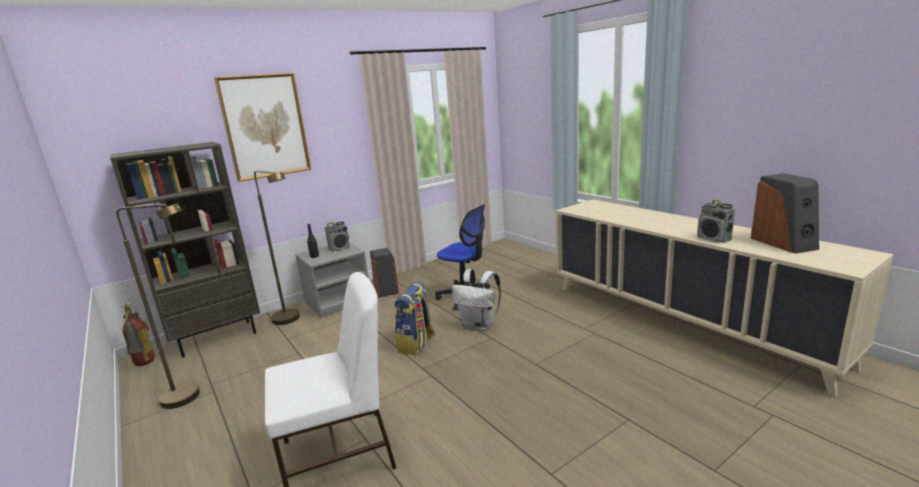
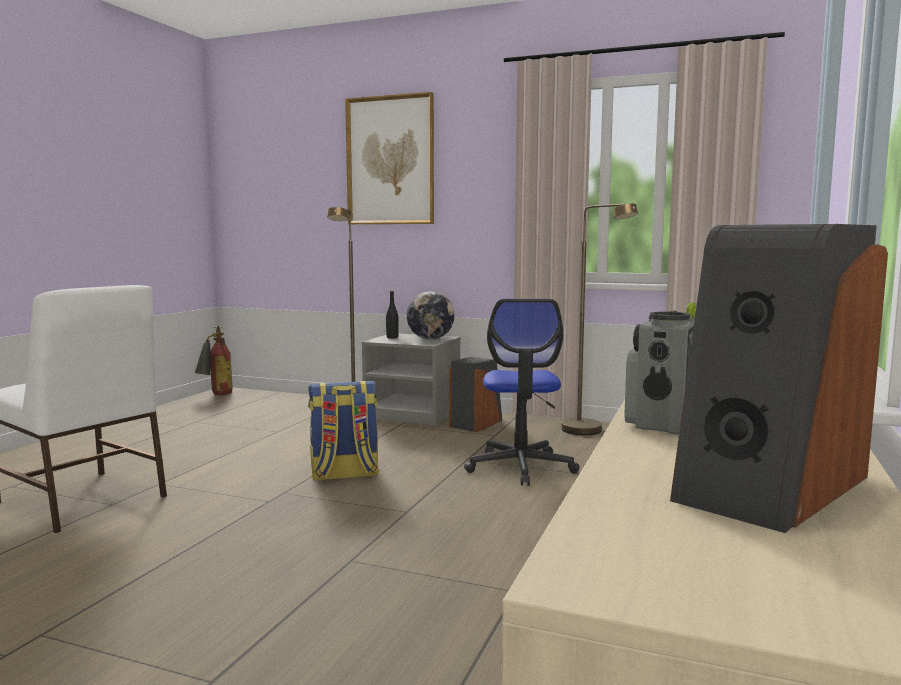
camera: 55 degrees right, 10 degrees down
brown bookcase [110,142,260,358] -> none
brown floor lamp [116,203,200,409] -> brown floor lamp moved to [562,204,638,435]
radio [325,222,350,251] -> globe [407,291,454,339]
white backpack [452,269,501,330] -> none

